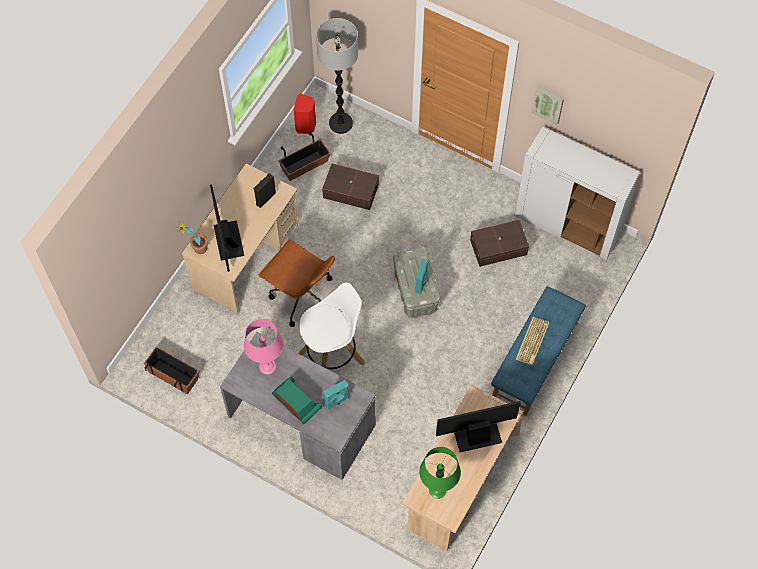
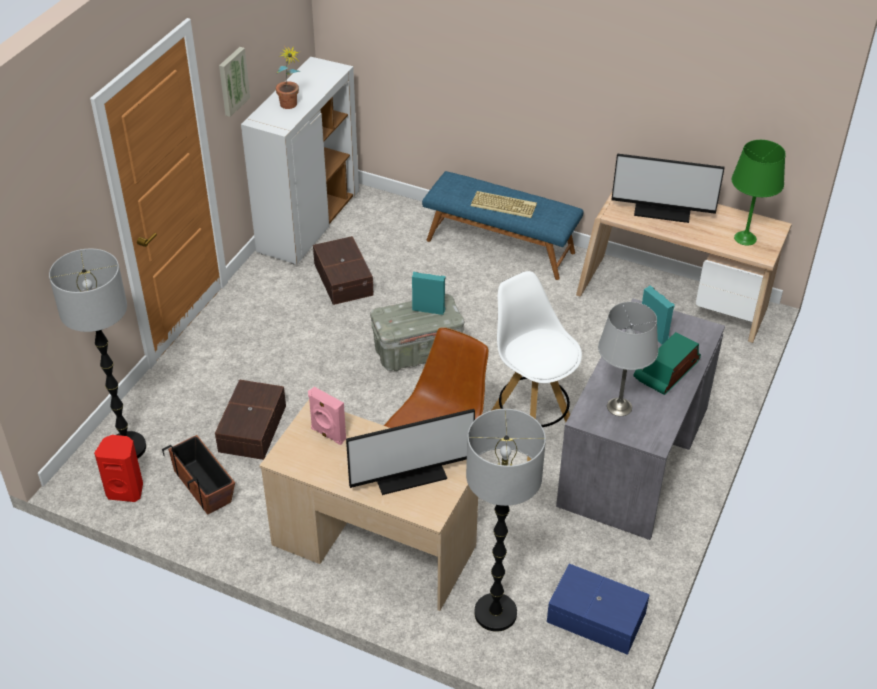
camera: 95 degrees left, 20 degrees down
planter [144,346,200,394] -> blue storage box [547,564,650,655]
potted plant [176,222,208,254] -> potted plant moved to [276,46,301,109]
pink table lamp [244,319,283,374] -> grey table lamp [598,302,658,416]
black speaker [254,173,276,208] -> pink speaker [308,387,346,445]
monitor [436,401,521,452] -> monitor turned 60 degrees counterclockwise [611,153,725,223]
none -> floor lamp [466,409,546,632]

